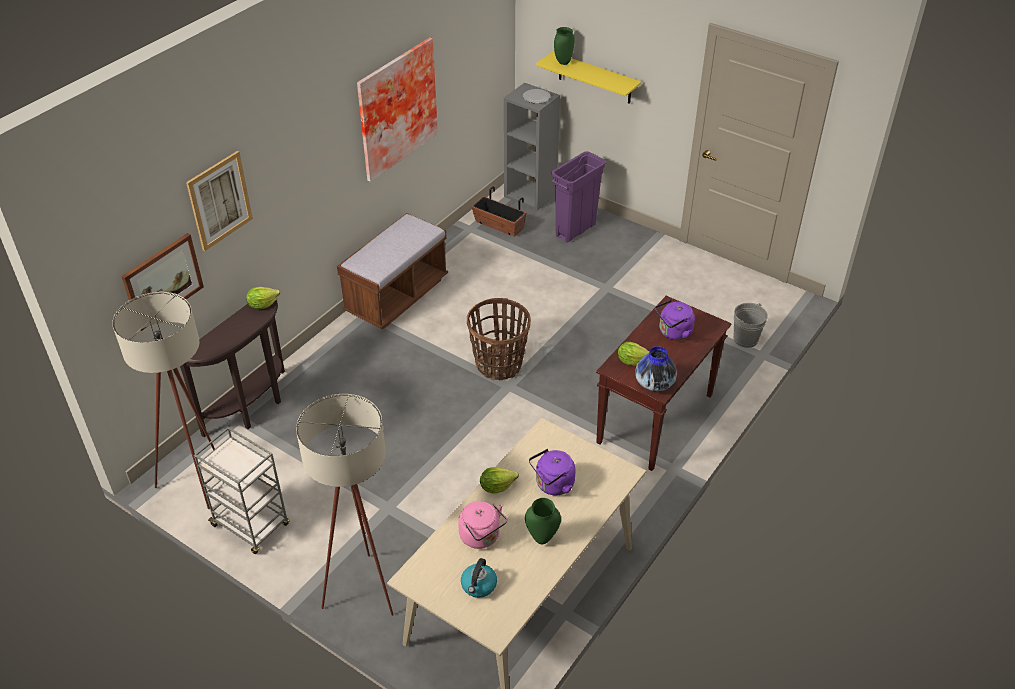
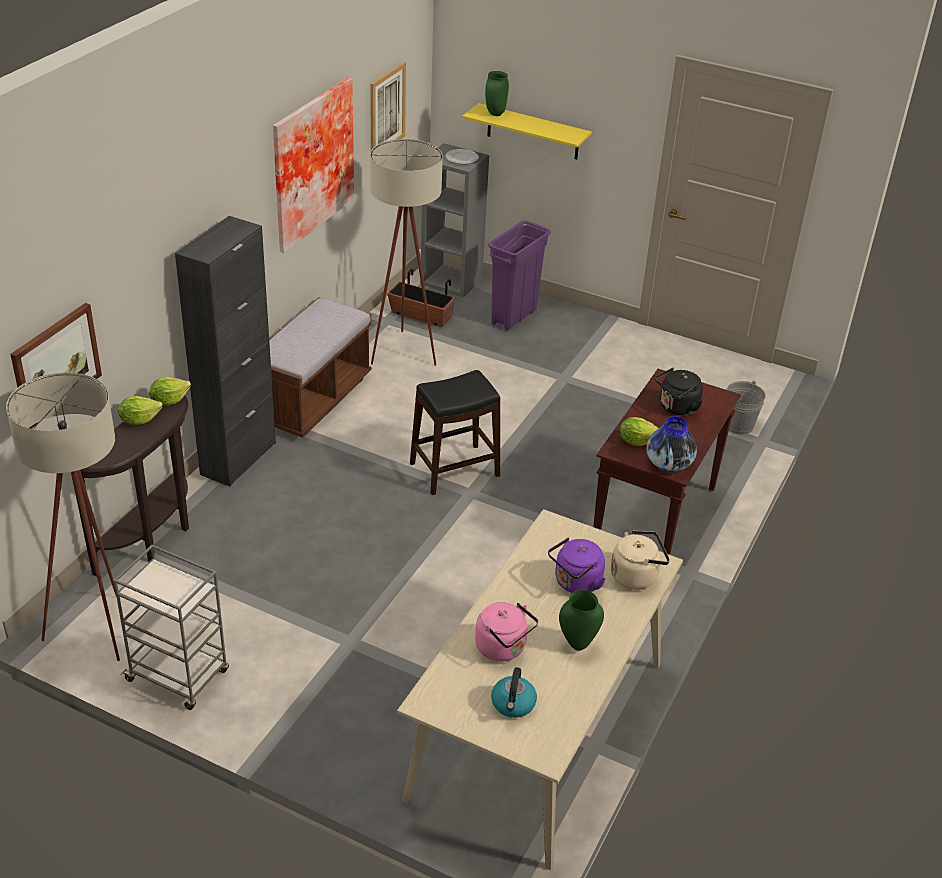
camera: 10 degrees left, 5 degrees down
picture [186,151,253,251] -> picture moved to [370,62,406,150]
beige floor lamp [296,394,394,616] -> beige floor lamp moved to [370,139,443,366]
basket [467,298,531,381] -> black stool [410,370,500,495]
lettuce [480,467,519,493] -> lettuce moved to [118,396,163,425]
purple kettle [655,300,695,340] -> black kettle [655,368,703,416]
none -> black cabinet [175,216,276,486]
none -> beige kettle [611,530,670,590]

